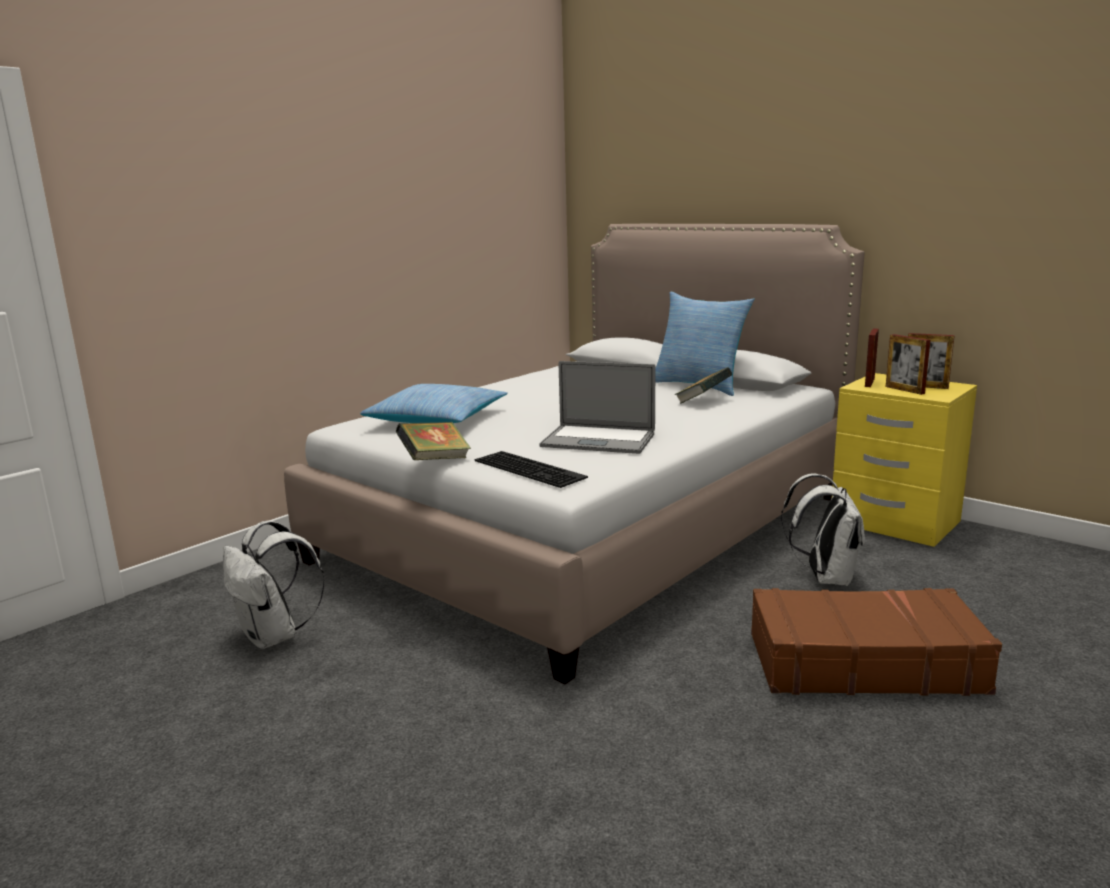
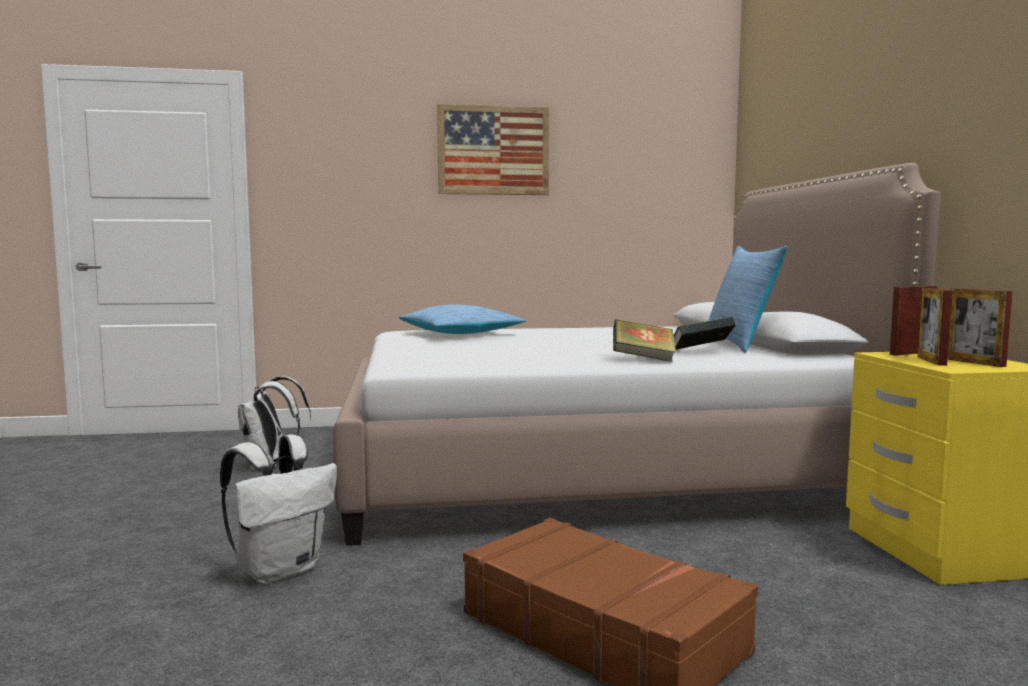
camera: 40 degrees right, 10 degrees down
book [396,422,471,460] -> book moved to [613,319,676,362]
keyboard [475,451,588,488] -> none
laptop [540,361,655,454] -> none
white backpack [781,473,865,586] -> white backpack moved to [220,435,337,584]
none -> picture [437,104,550,195]

